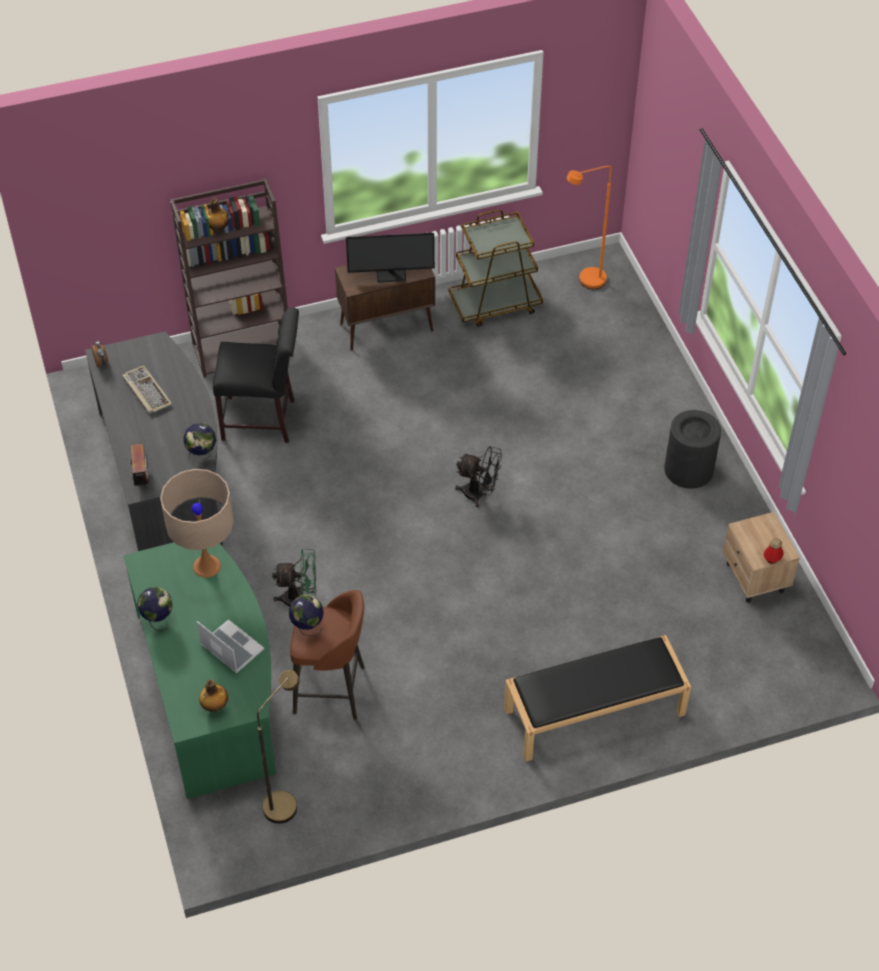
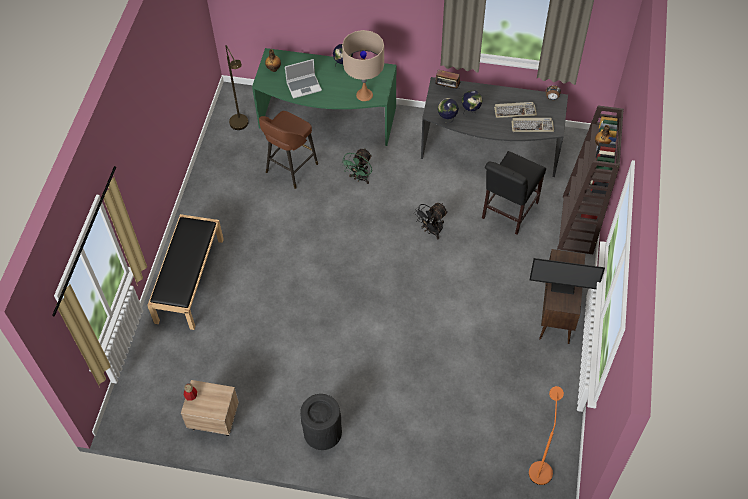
camera: 120 degrees right, 5 degrees up
globe [289,595,324,636] -> globe moved to [462,90,483,117]
monitor [346,233,435,283] -> monitor turned 105 degrees counterclockwise [530,258,605,295]
brown cart [449,210,543,327] -> none
black fan [455,446,502,507] -> black fan moved to [414,203,448,240]
none -> keyboard [511,118,554,132]

